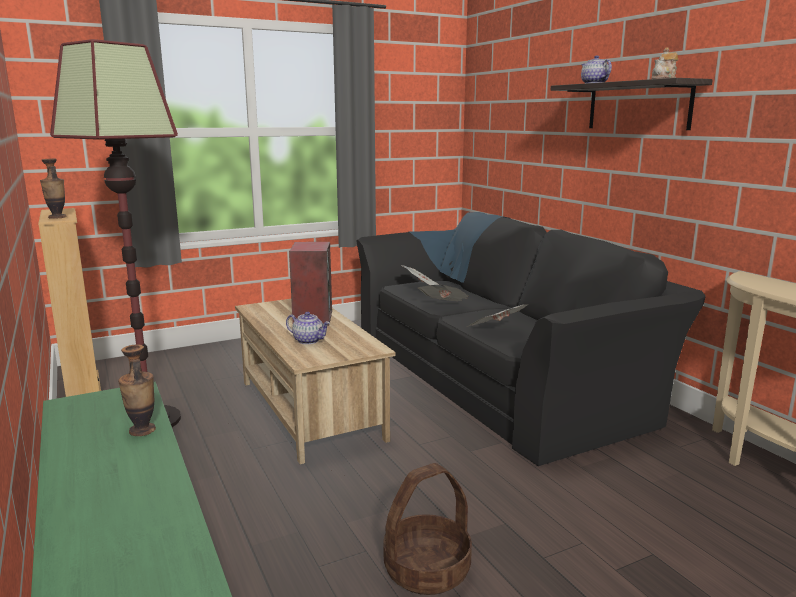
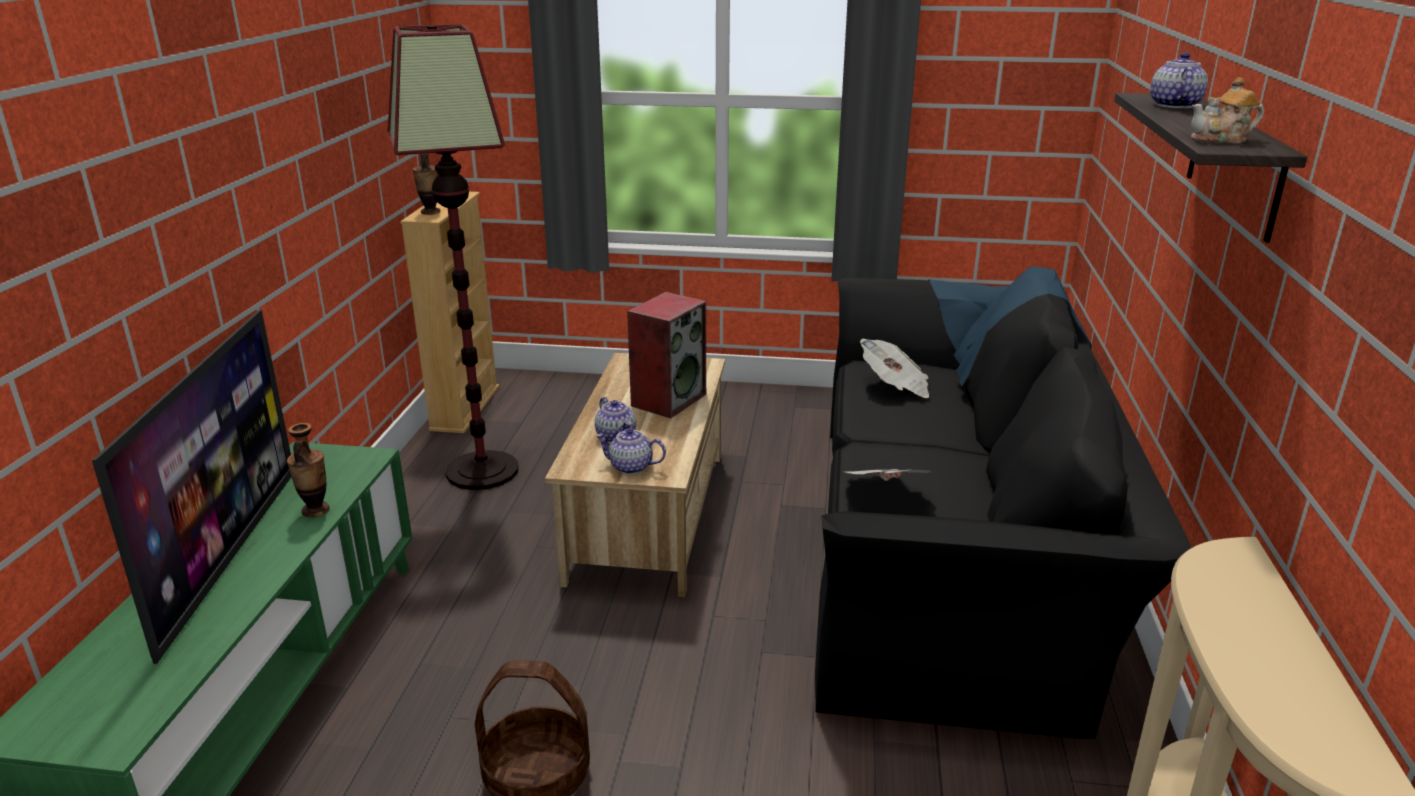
camera: 35 degrees right, 10 degrees up
newspaper [418,285,469,301] -> none
none -> television [92,310,291,664]
none -> teapot [595,428,666,474]

